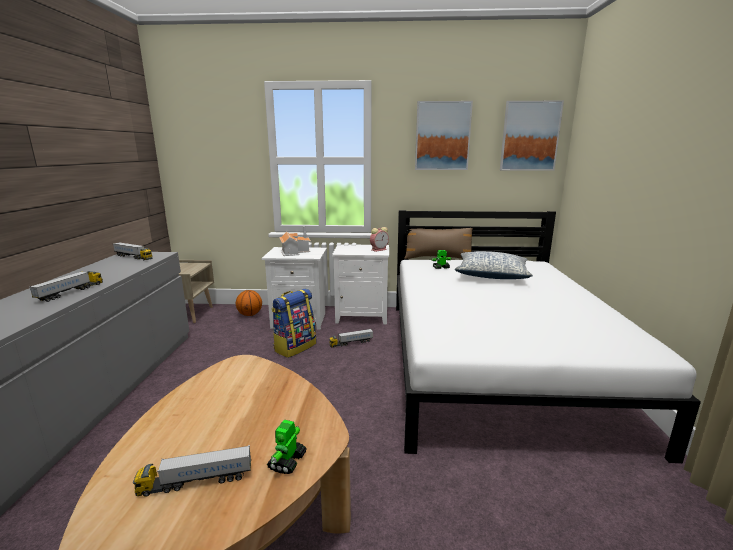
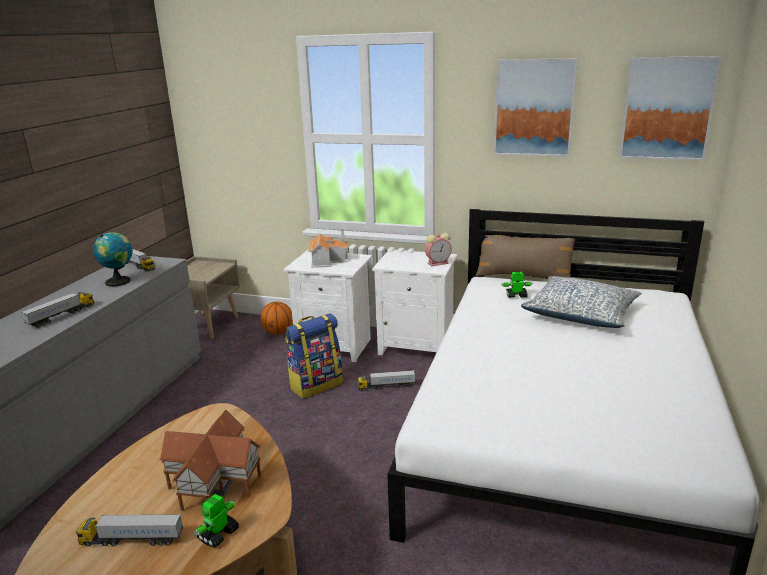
camera: 15 degrees right, 5 degrees up
none -> globe [93,232,133,287]
none -> toy house [159,410,261,511]

